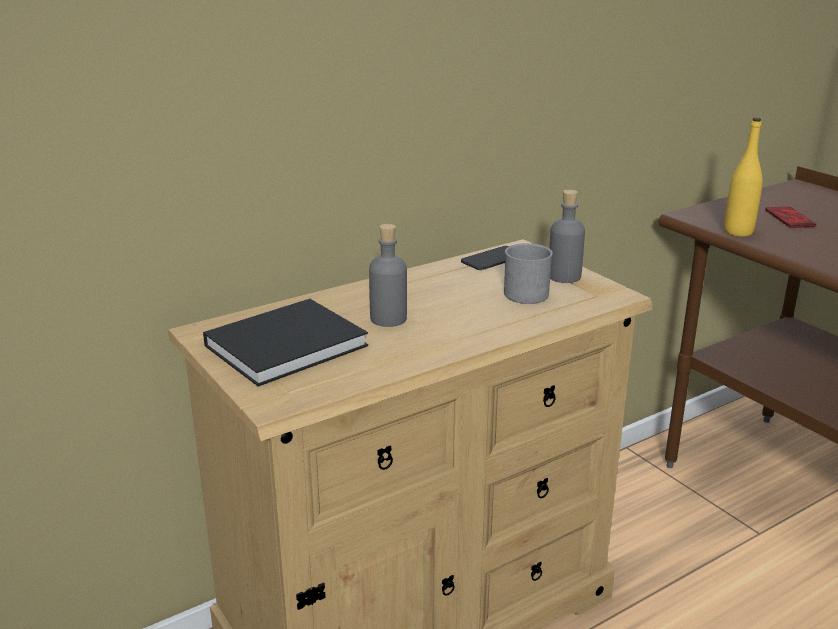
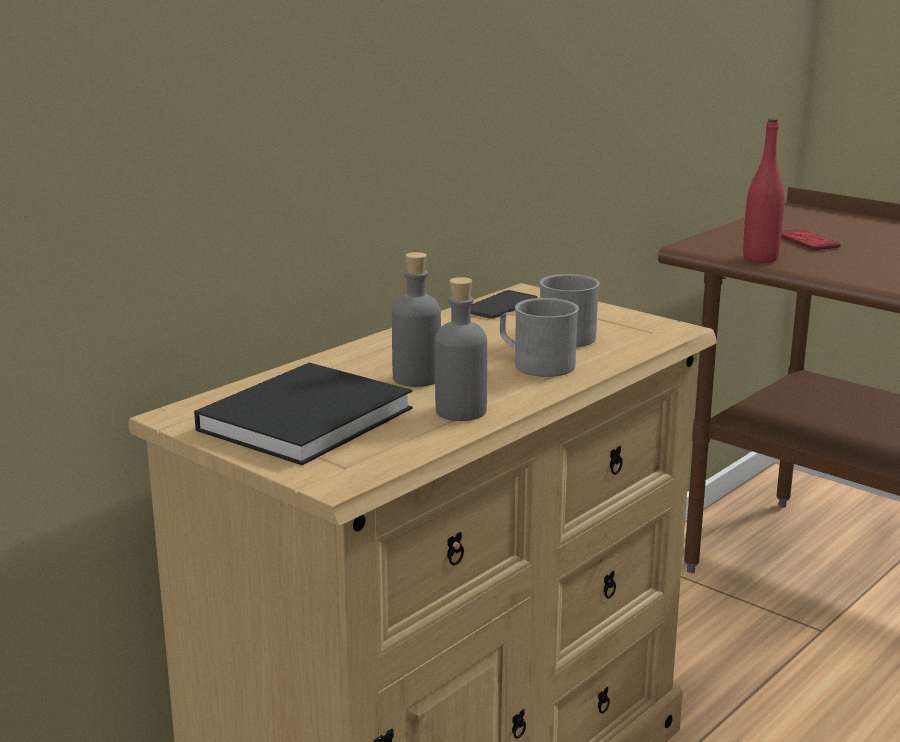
camera: 15 degrees left, 5 degrees down
grey bottle [549,190,585,283] -> grey bottle moved to [435,277,487,421]
yellow bottle [724,118,763,237] -> red bottle [743,118,785,263]
none -> grey mug [500,298,579,377]

